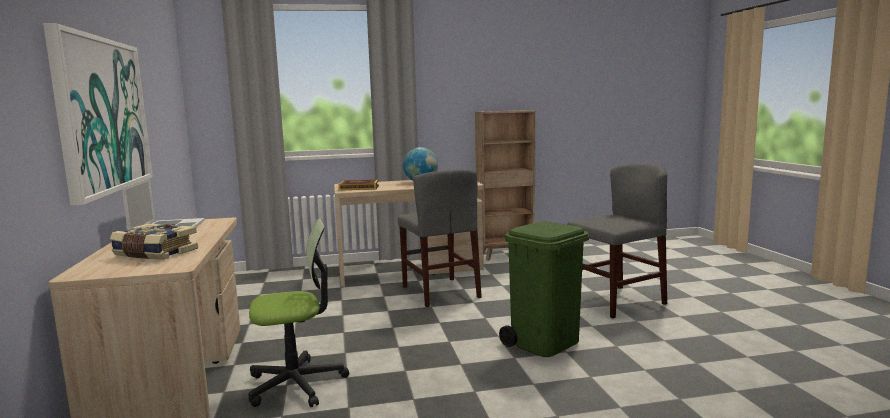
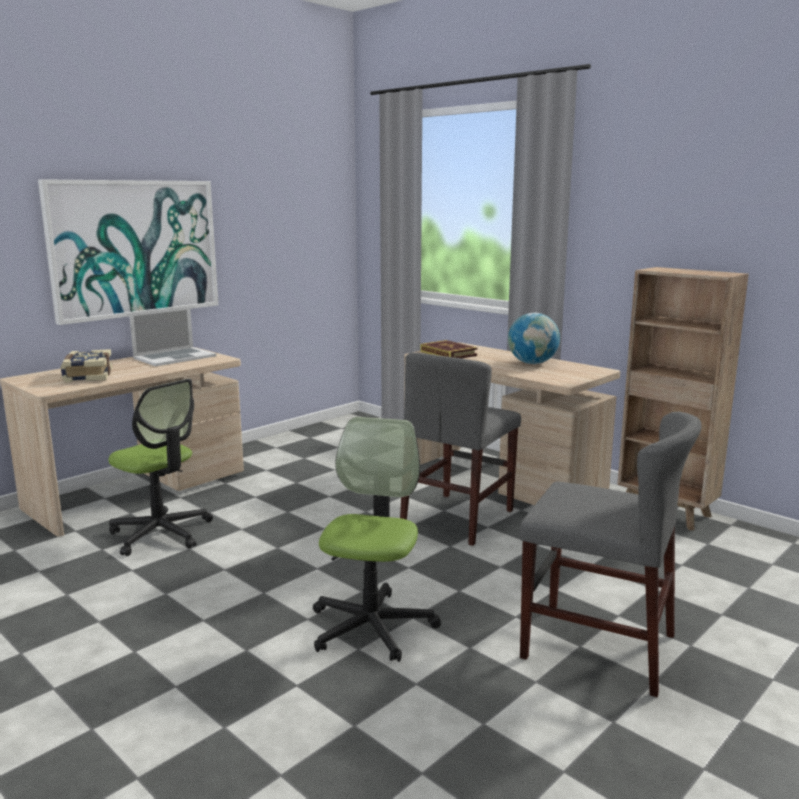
camera: 55 degrees right, 5 degrees up
green trash can [499,222,589,357] -> office chair [313,417,441,662]

